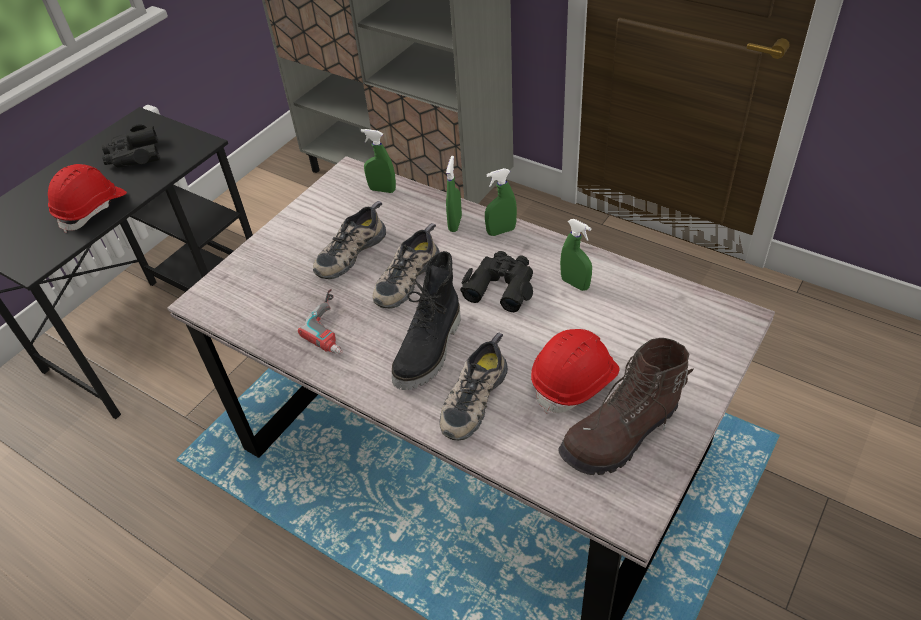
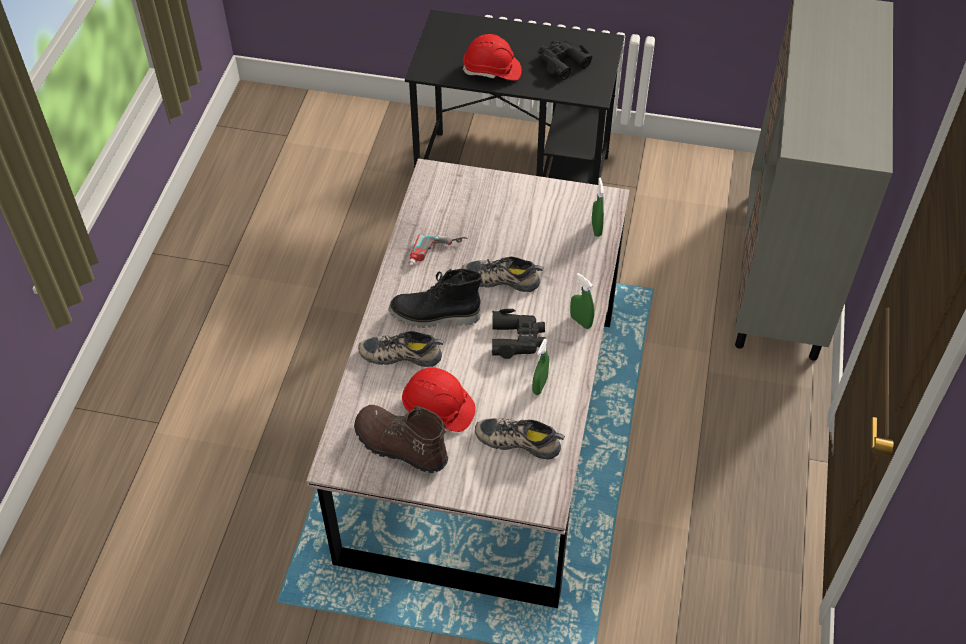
camera: 65 degrees right, 5 degrees up
shoe [313,201,386,279] -> shoe moved to [475,418,565,460]
green spray bottle [446,156,462,232] -> none

